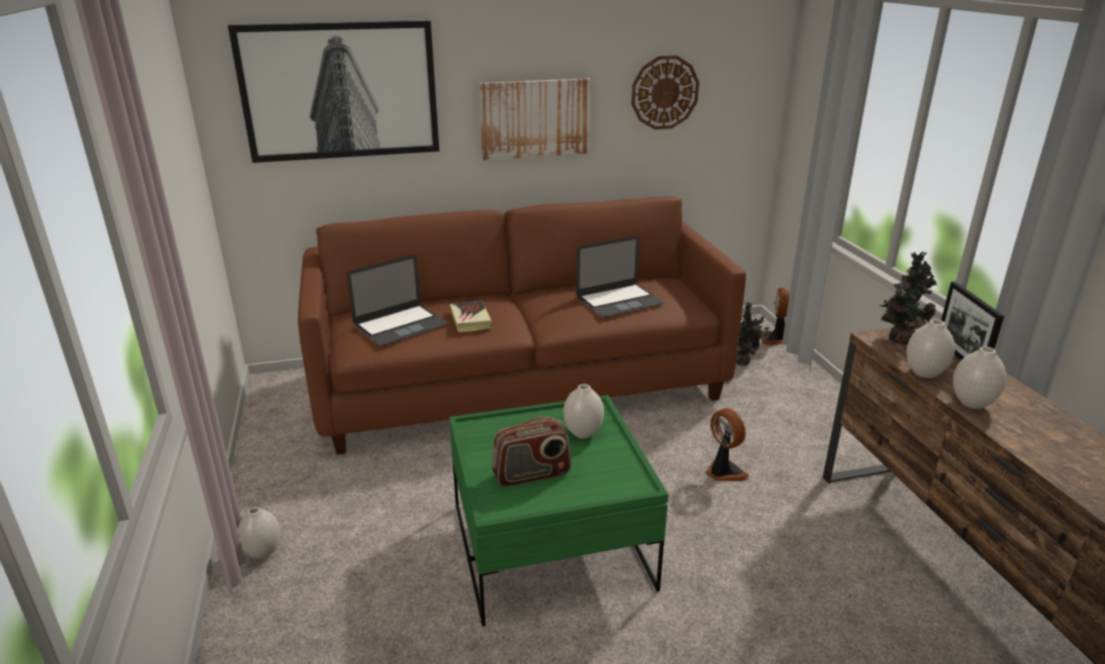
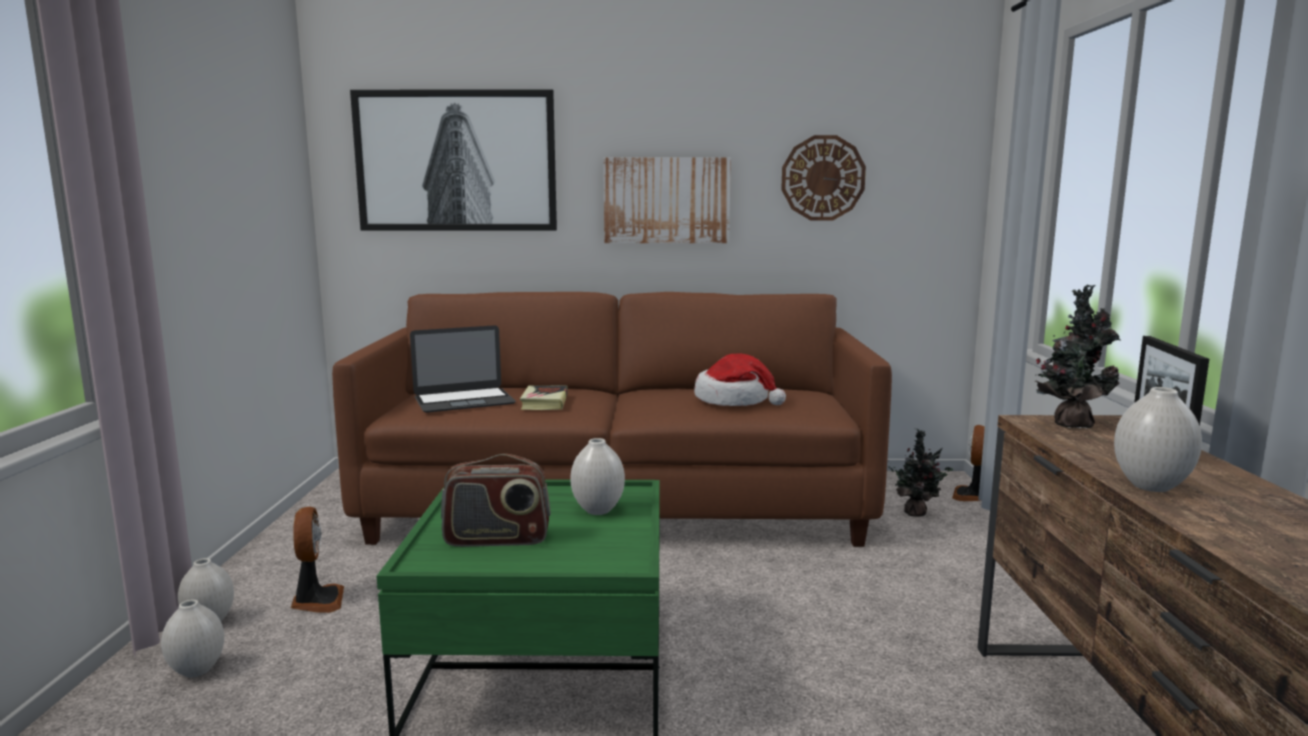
camera: 15 degrees right, 15 degrees down
laptop [576,236,664,317] -> hat [694,353,786,406]
fan [706,408,749,481] -> fan moved to [291,507,344,613]
white vase [907,319,955,378] -> white vase moved to [161,599,224,677]

